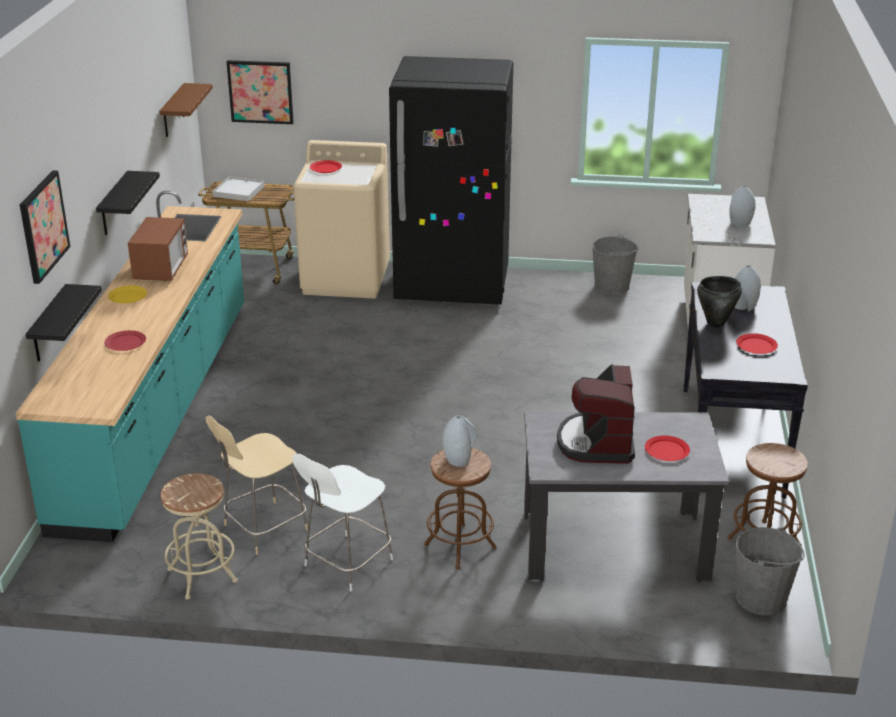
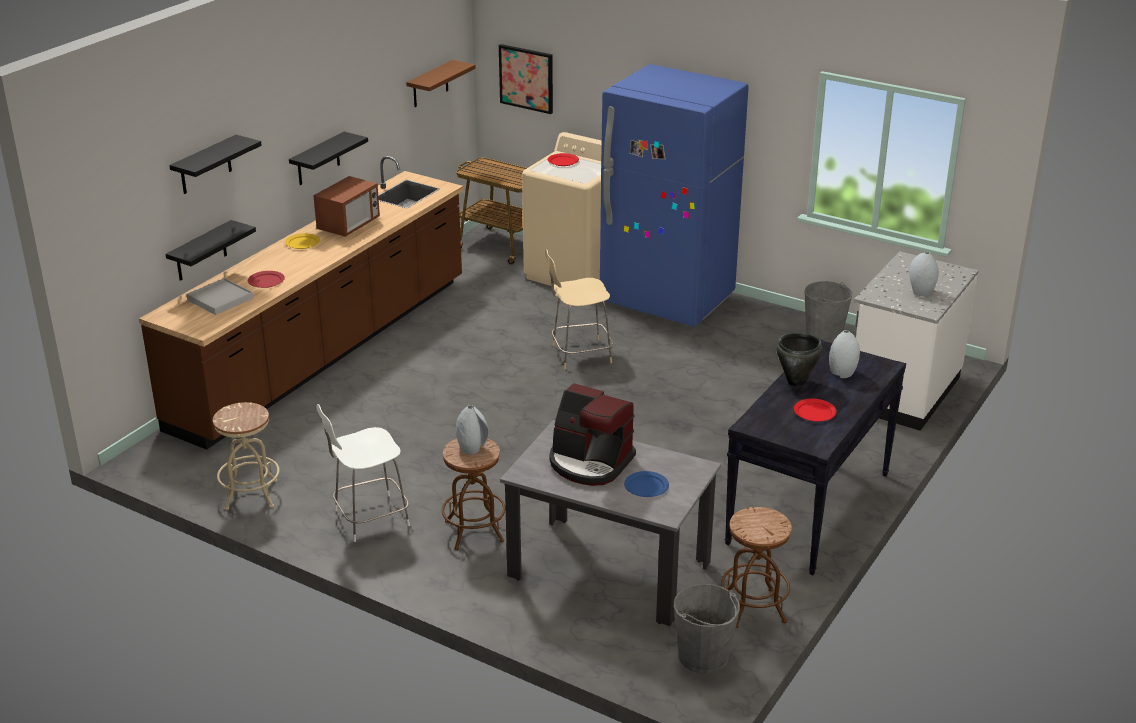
camera: 25 degrees right, 0 degrees up
turquoise counter [16,191,245,542] -> brown counter [139,156,463,450]
picture [20,170,70,284] -> black shelf [169,135,262,194]
beige chair [206,415,308,555] -> beige chair moved to [545,250,613,369]
white tray [212,177,265,201] -> white tray moved to [186,278,254,315]
black fridge [389,56,513,305] -> blue fridge [600,64,749,327]
coffee machine [557,364,635,464] -> coffee machine turned 90 degrees counterclockwise [549,383,636,486]
red plate [645,435,690,461] -> blue plate [624,471,669,497]

